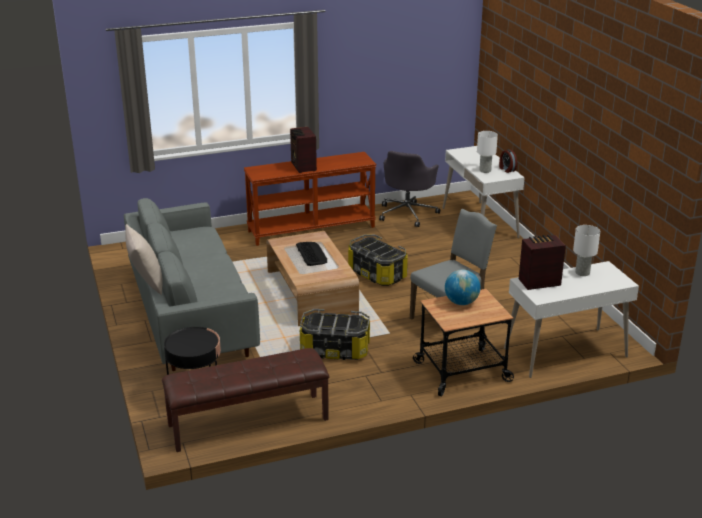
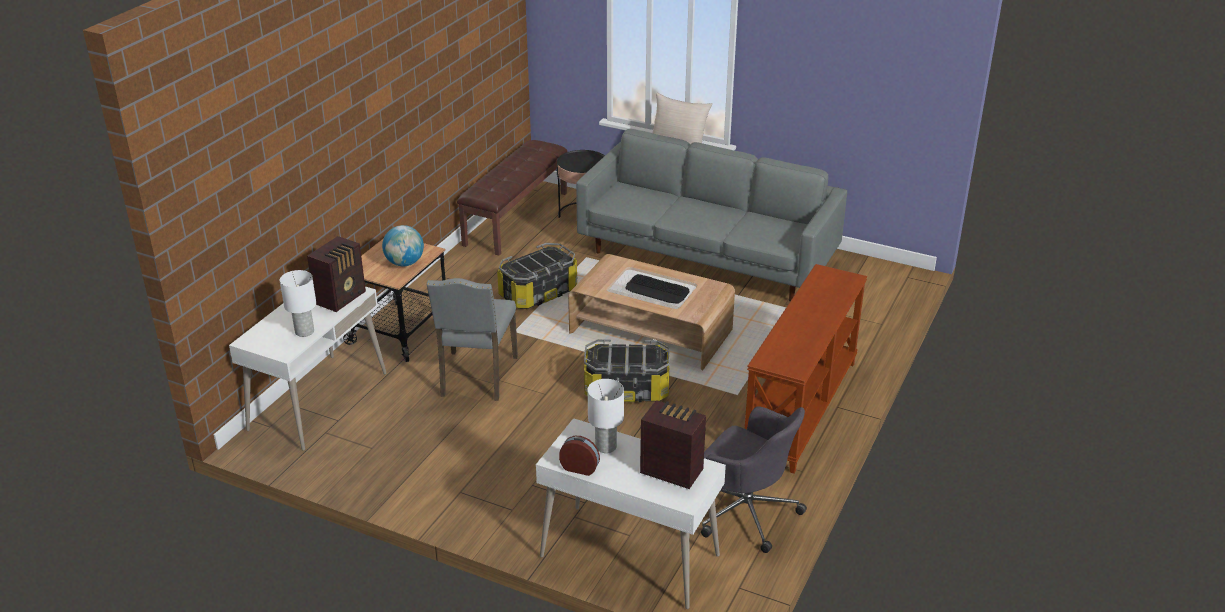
camera: 135 degrees right, 5 degrees up
radio [290,127,317,173] -> radio moved to [640,400,706,489]
grey office chair [379,151,440,227] -> grey office chair turned 150 degrees clockwise [701,407,807,553]

